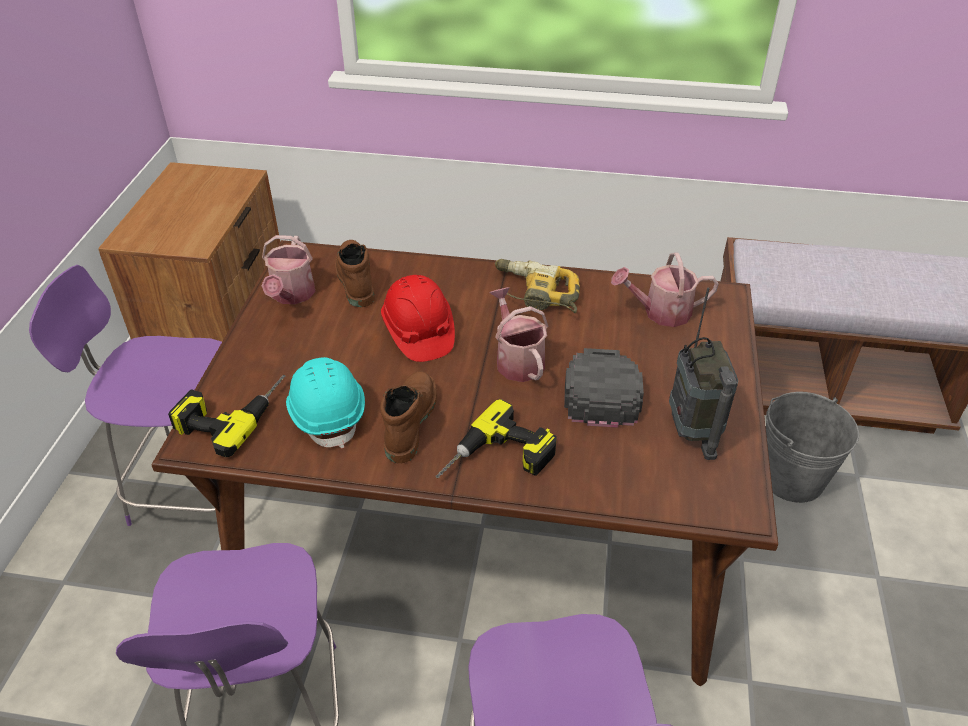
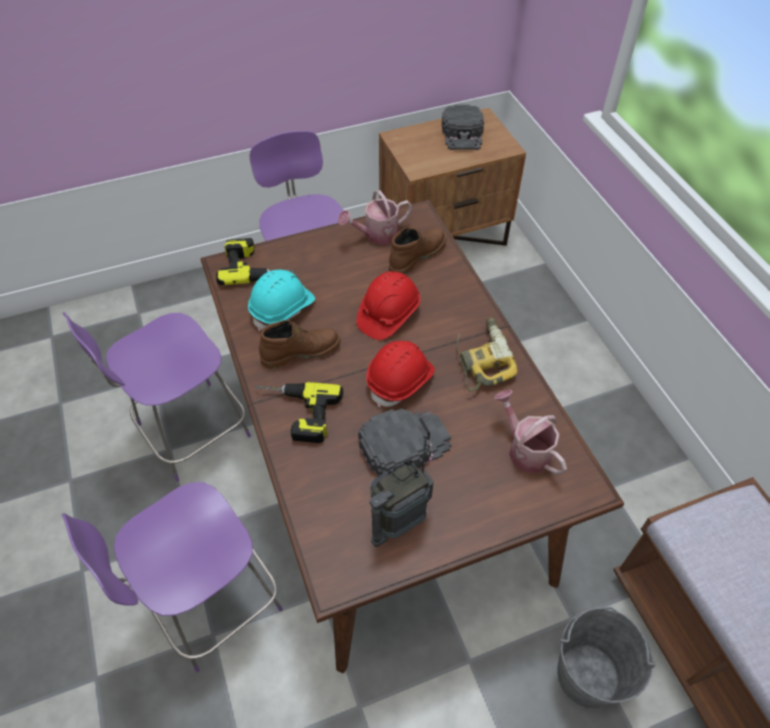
camera: 60 degrees right, 10 degrees up
watering can [490,287,548,382] -> red hard hat [366,341,435,407]
none -> black cap [442,105,484,150]

